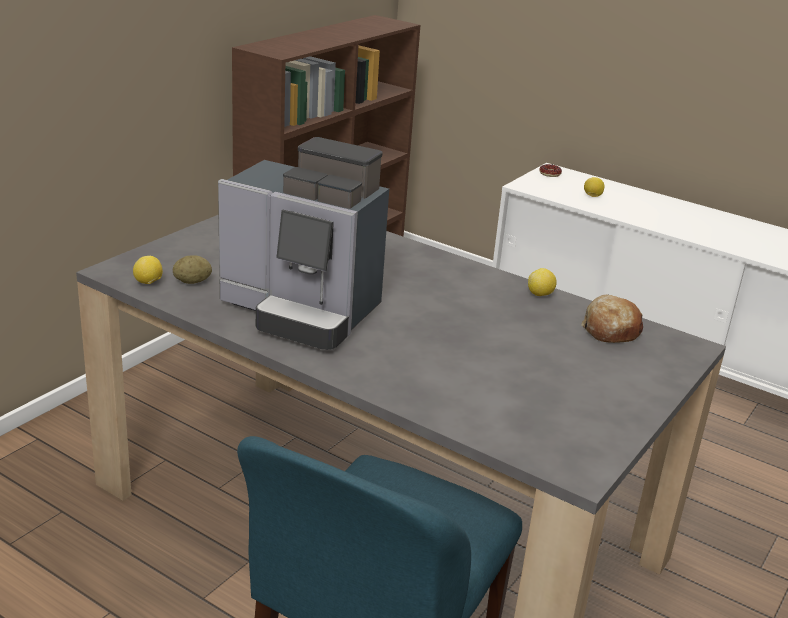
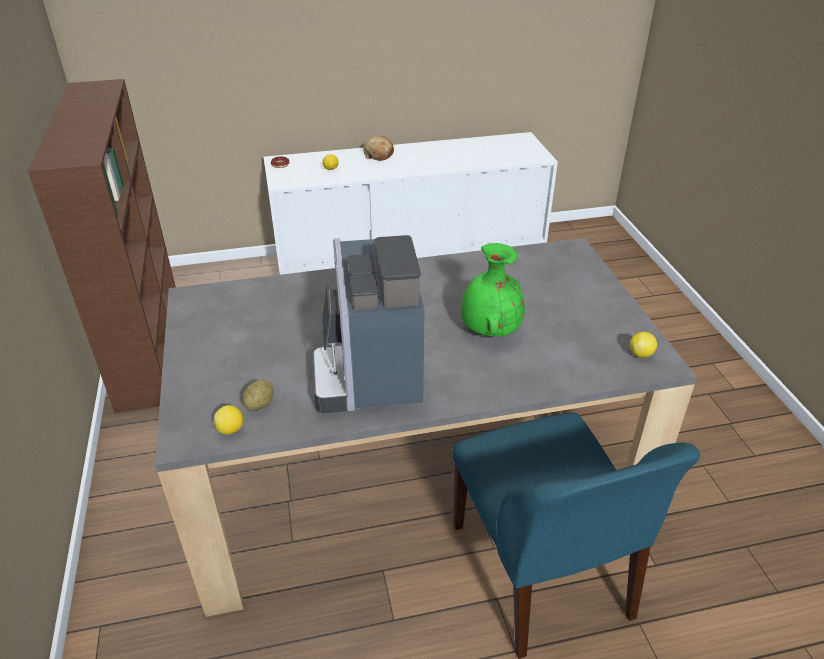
camera: 45 degrees left, 10 degrees up
coffee machine [218,137,389,350] -> coffee machine turned 105 degrees clockwise [313,235,424,413]
lemon [528,268,557,296] -> lemon moved to [630,332,657,358]
bread [581,294,643,343] -> bread moved to [363,136,394,161]
none -> green vase [461,243,525,336]

